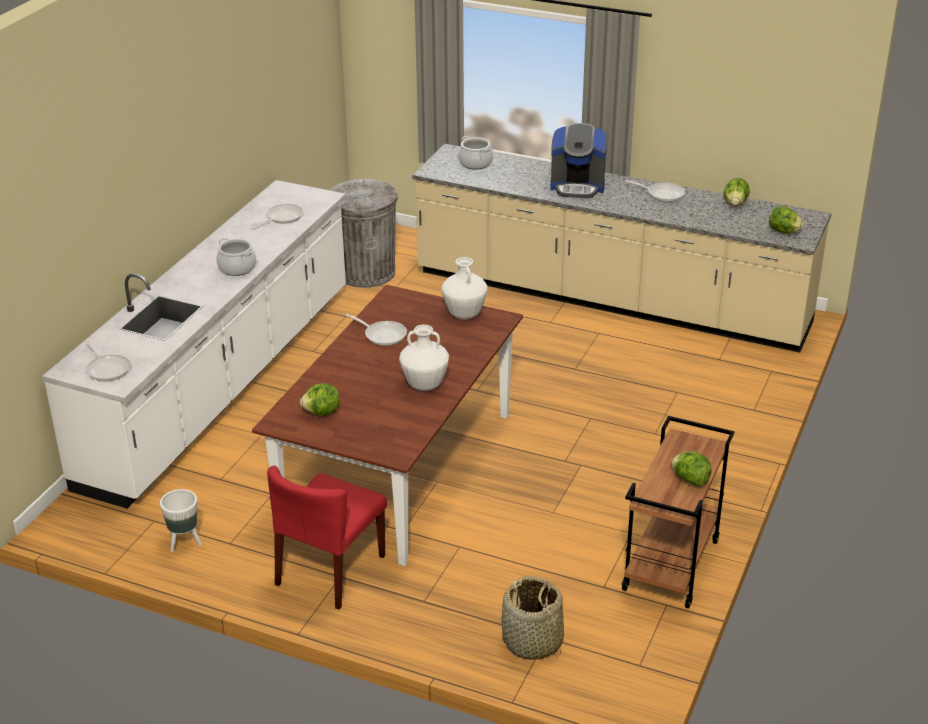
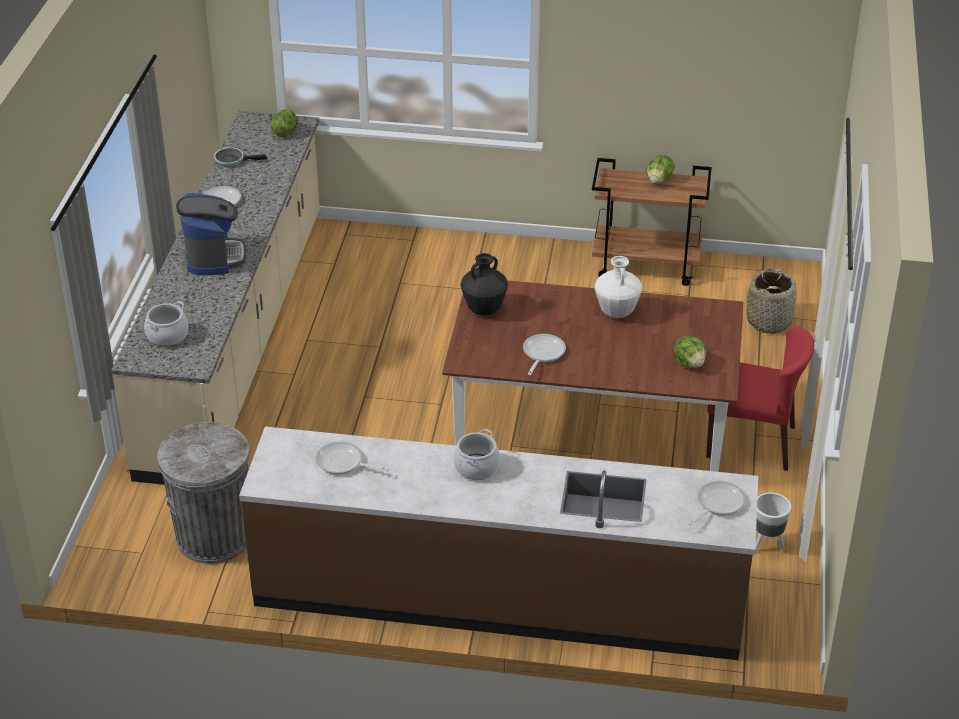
camera: 105 degrees left, 5 degrees up
white counter [42,180,346,509] -> brown counter [239,426,758,660]
white vase [442,257,487,319] -> black vase [461,253,508,316]
lettuce [724,178,750,206] -> frying pan [214,147,267,168]

